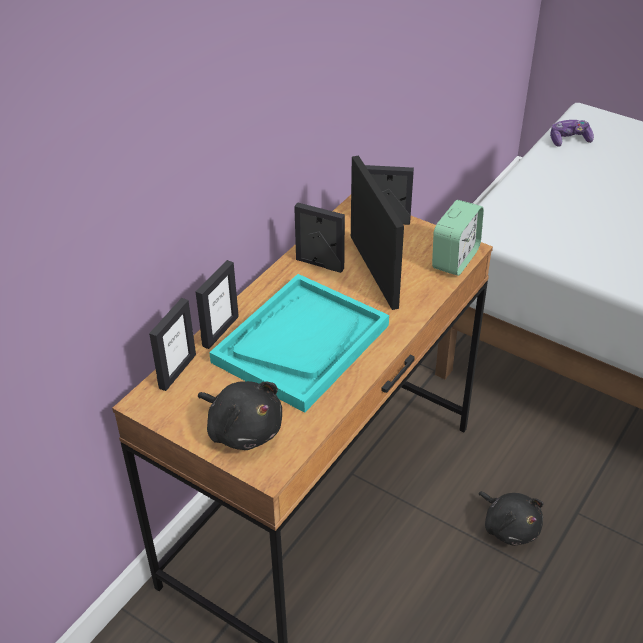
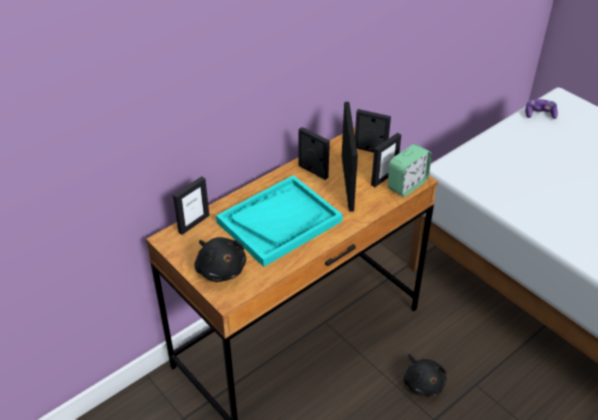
camera: 15 degrees right, 0 degrees up
picture frame [196,260,239,349] -> picture frame moved to [371,133,401,187]

